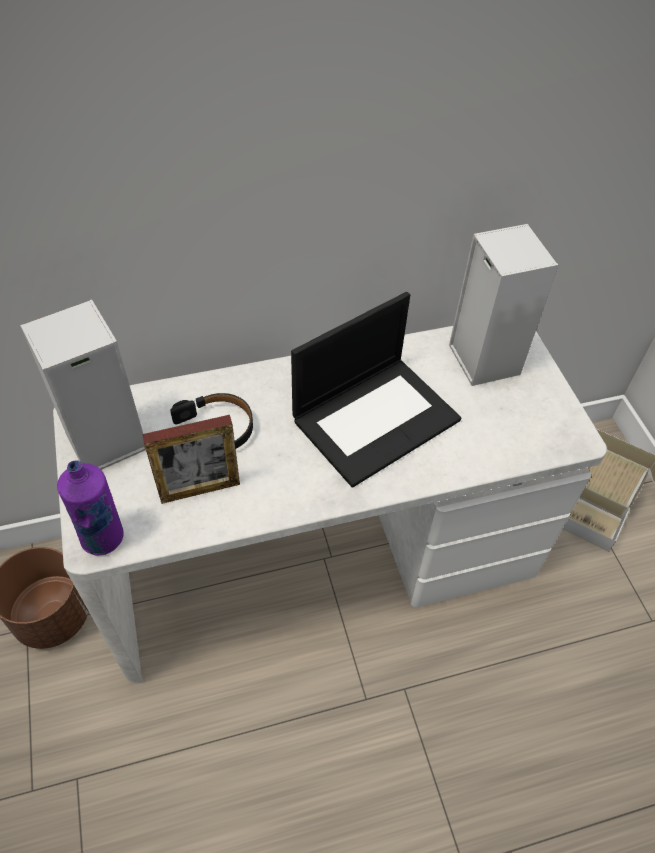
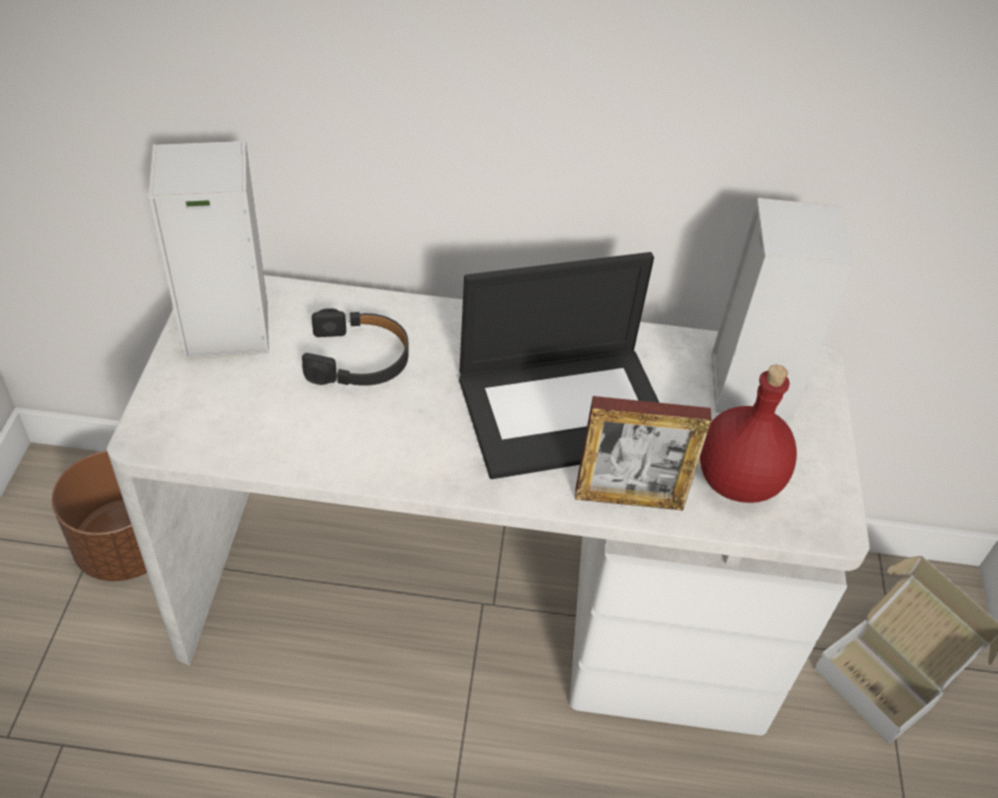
camera: 20 degrees right, 5 degrees down
purple bottle [57,460,124,555] -> none
picture frame [142,415,240,504] -> picture frame moved to [575,396,712,511]
none -> red bottle [700,365,797,503]

